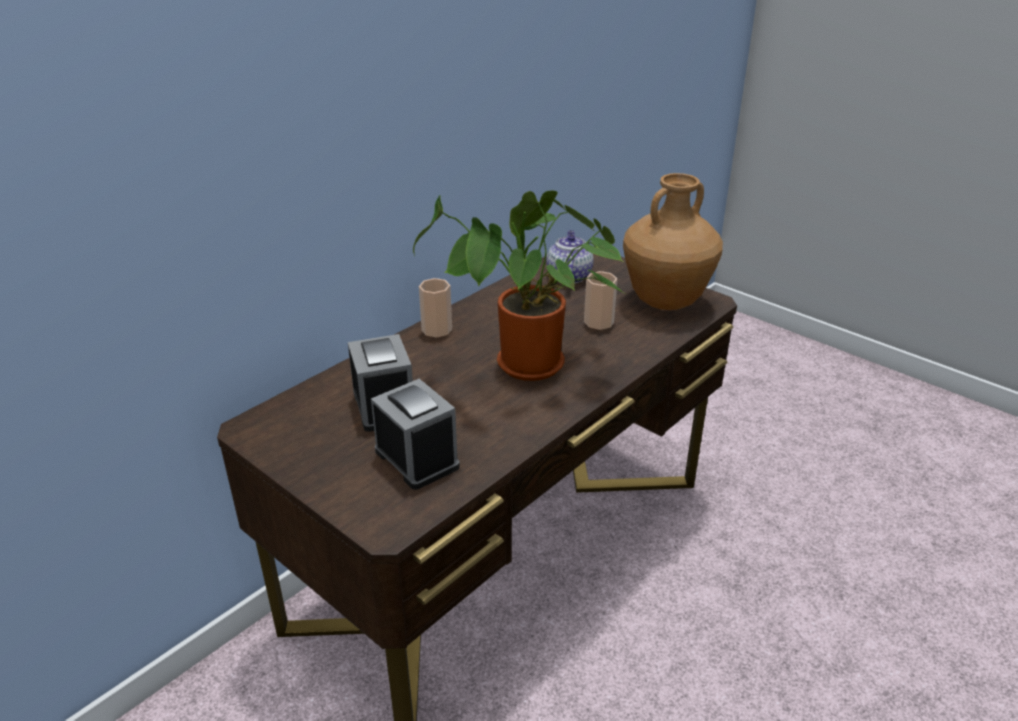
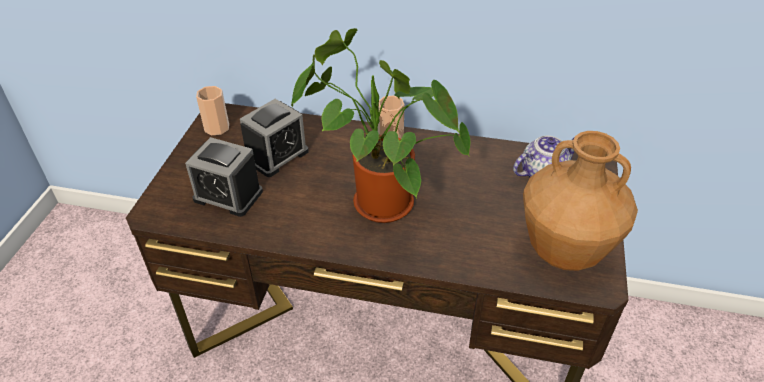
camera: 60 degrees right, 10 degrees up
alarm clock [371,379,460,490] -> alarm clock turned 90 degrees clockwise [185,137,263,217]
cup [584,271,617,330] -> cup moved to [196,86,229,135]

